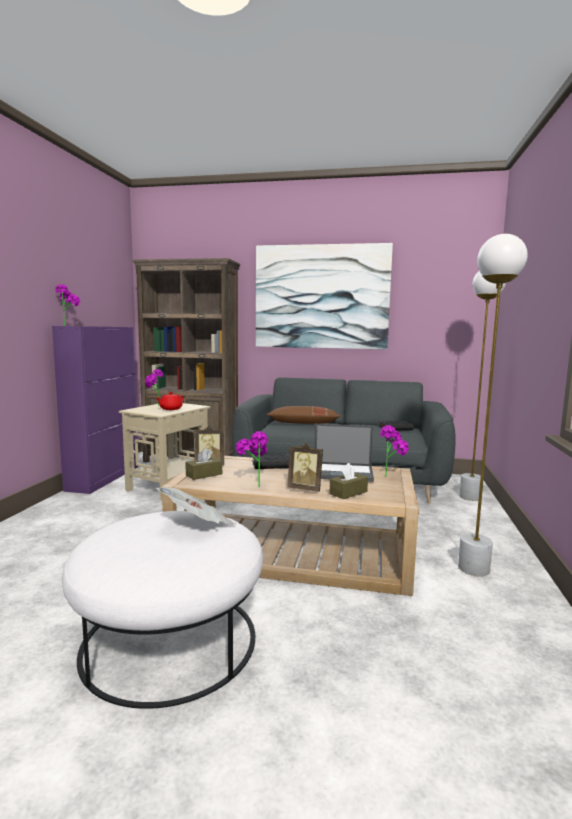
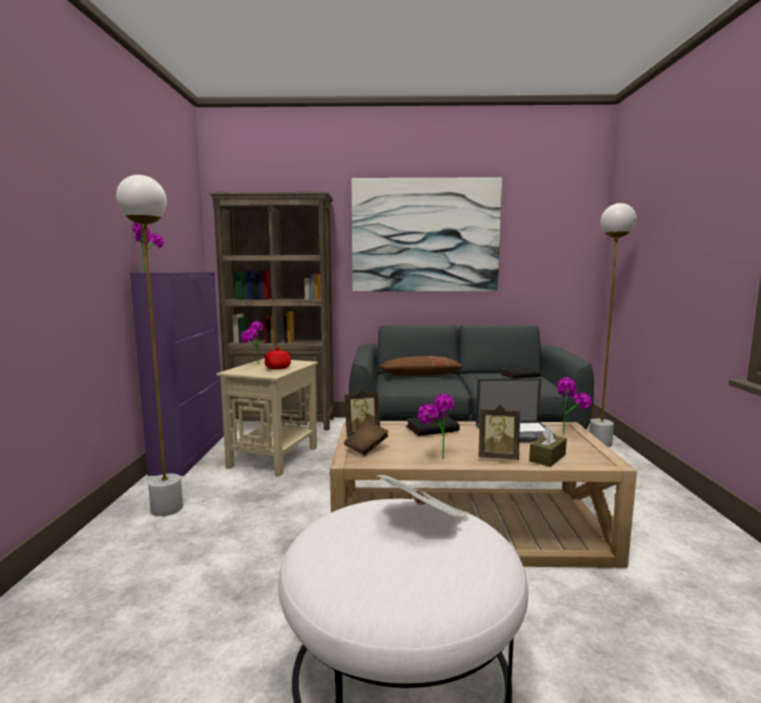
camera: 10 degrees left, 0 degrees up
brown tissue box [185,448,222,480] -> brown book [344,422,388,456]
white floor lamp [458,234,528,577] -> white floor lamp moved to [116,175,183,516]

